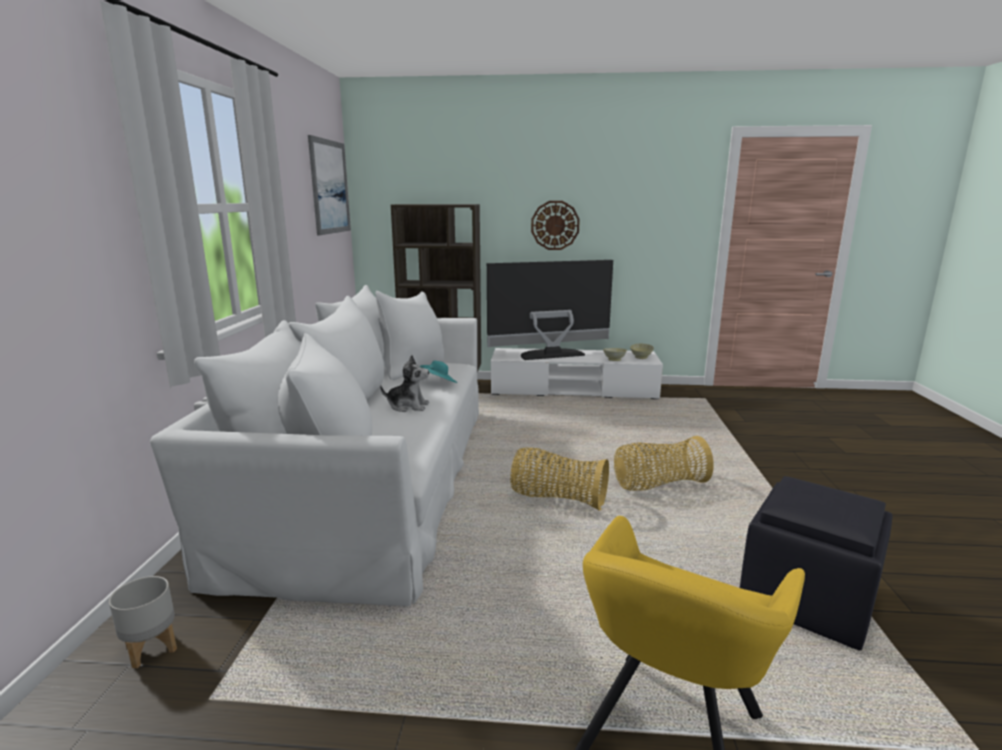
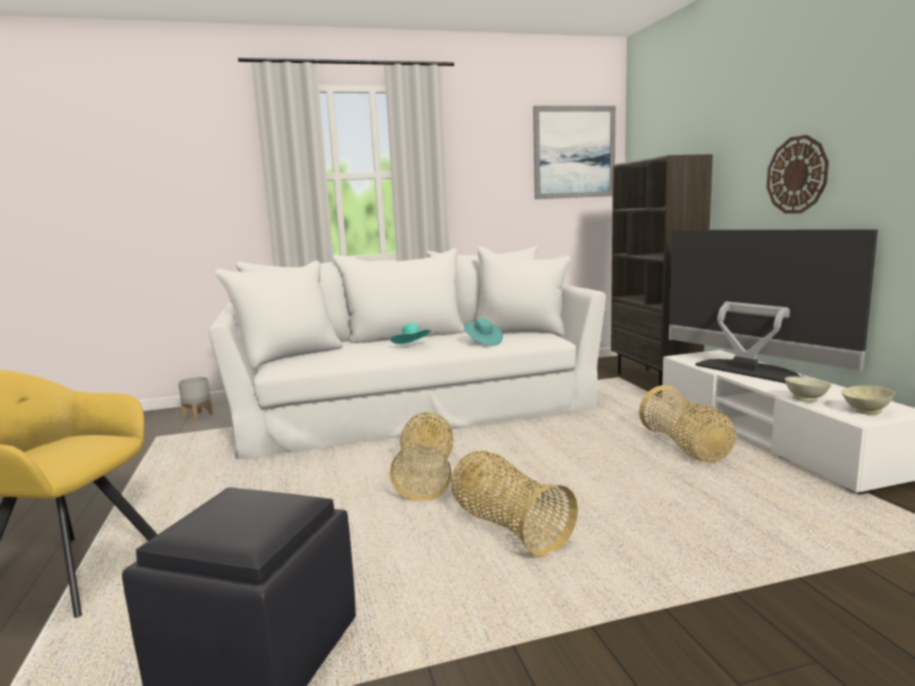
camera: 70 degrees right, 5 degrees down
plush toy [380,355,429,412] -> turquoise hat [391,323,431,344]
none -> basket [639,385,736,462]

